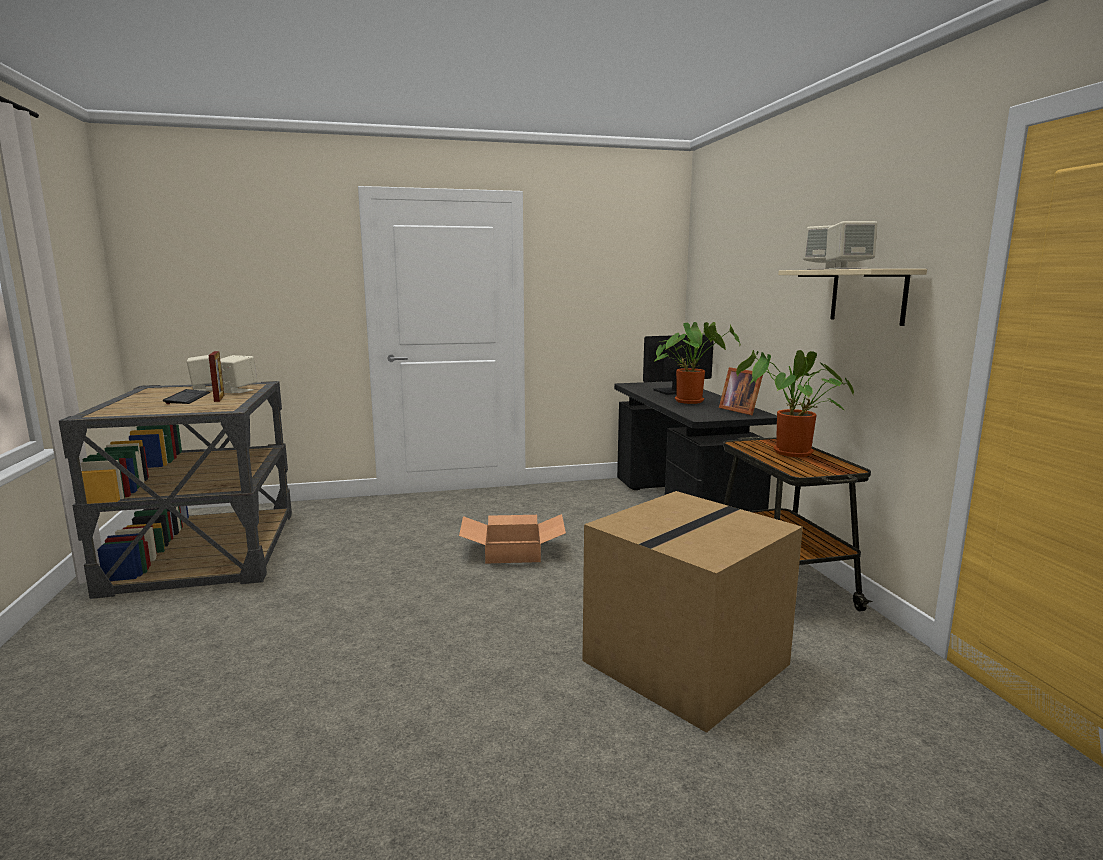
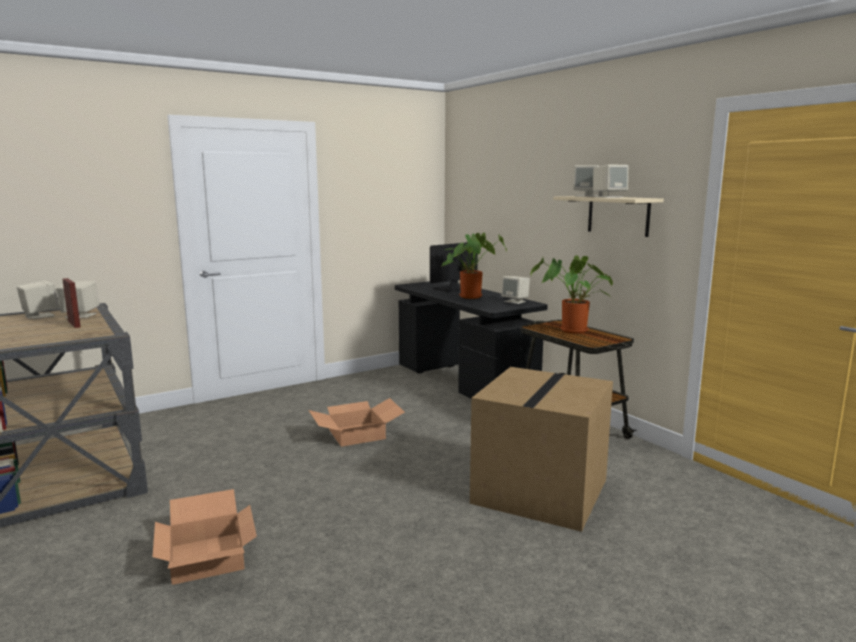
camera: 20 degrees left, 0 degrees up
keyboard [163,389,210,404] -> none
picture frame [719,367,763,415] -> beige speaker [501,276,530,304]
none -> cardboard box [152,489,257,585]

